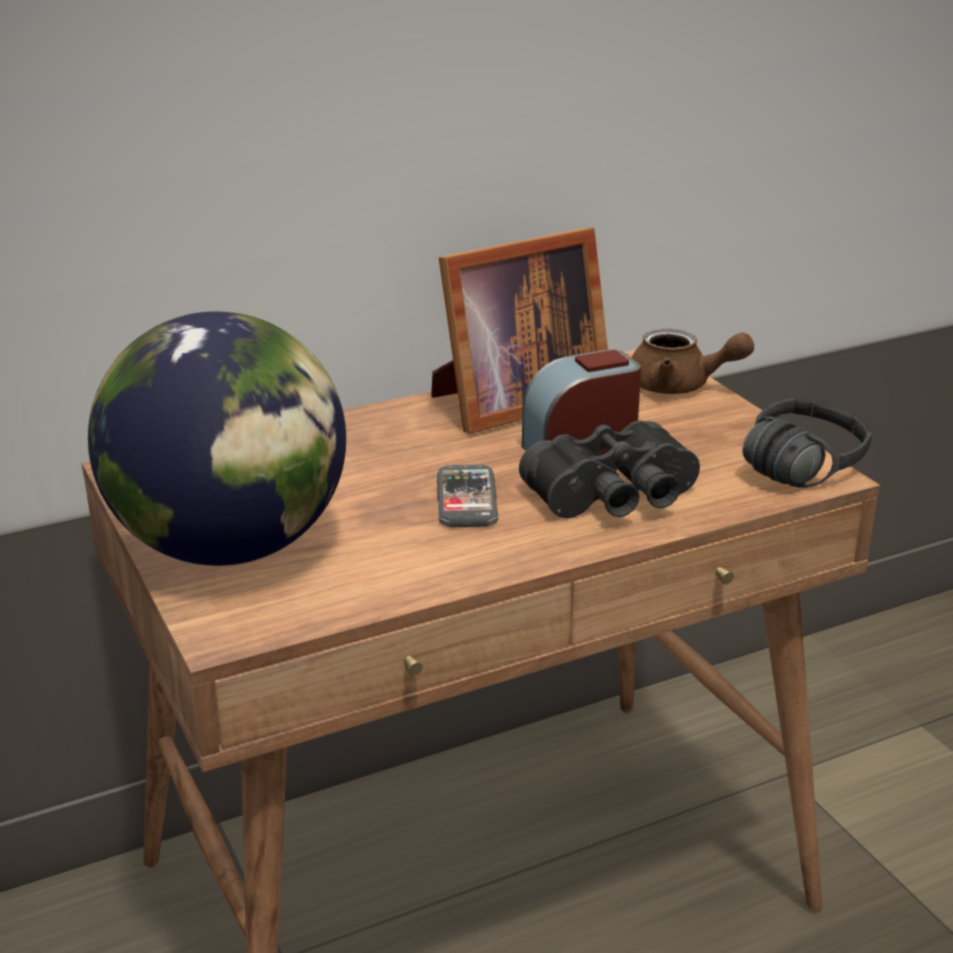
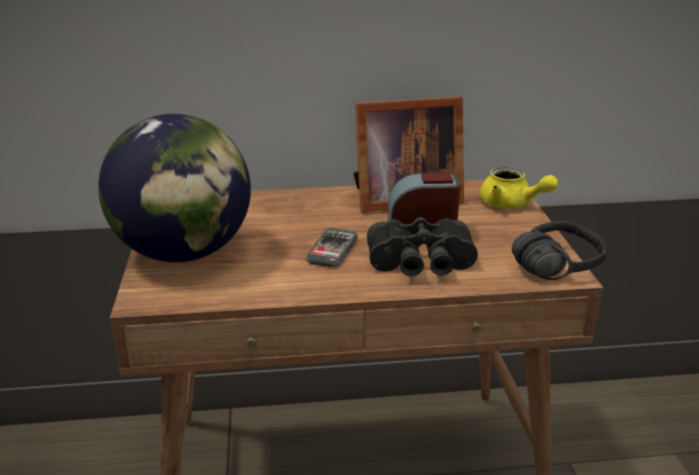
camera: 20 degrees right, 0 degrees up
brown teapot [631,328,754,394] -> yellow teapot [480,167,558,209]

